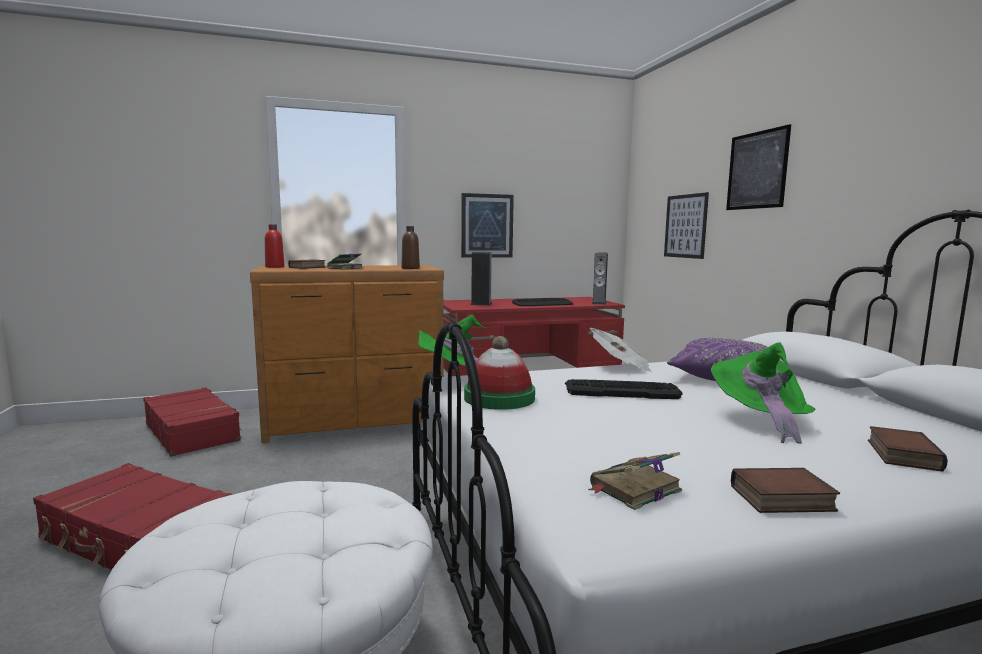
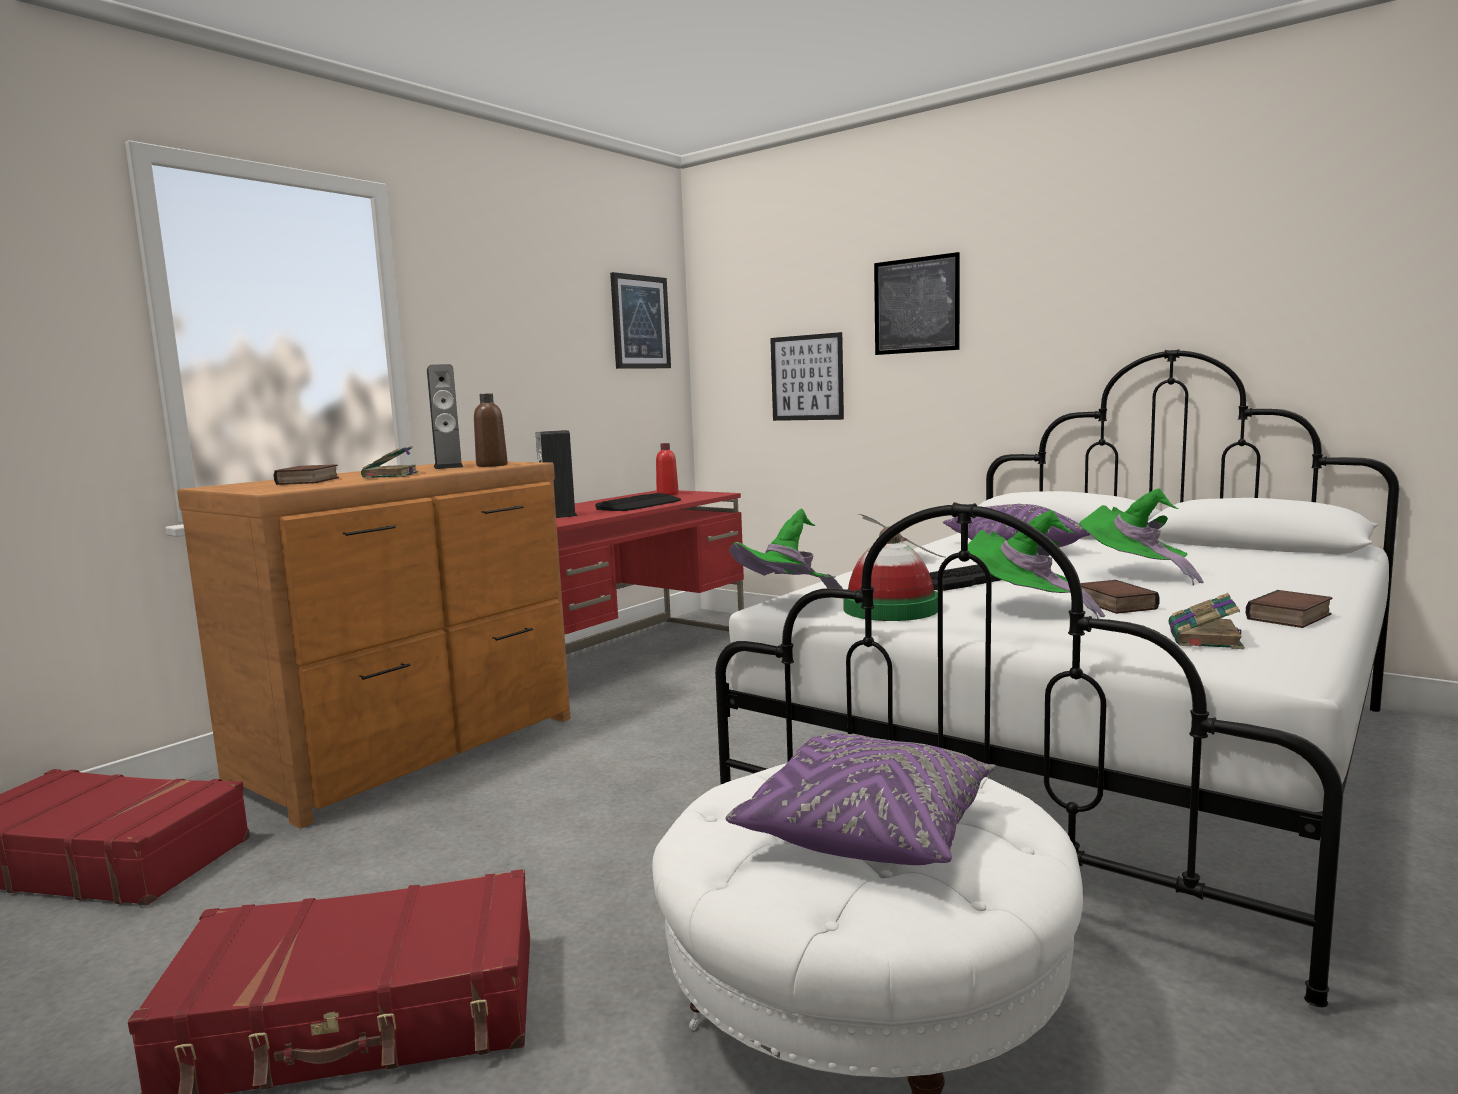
camera: 35 degrees left, 0 degrees up
red bottle [264,224,285,268] -> red bottle moved to [656,443,679,495]
picture [461,193,514,258] -> picture moved to [610,272,671,369]
speaker [592,252,608,305] -> speaker moved to [427,364,463,469]
book [868,426,948,472] -> book moved to [1080,580,1160,614]
none -> purple pillow [725,734,996,865]
none -> green hat [968,510,1105,619]

